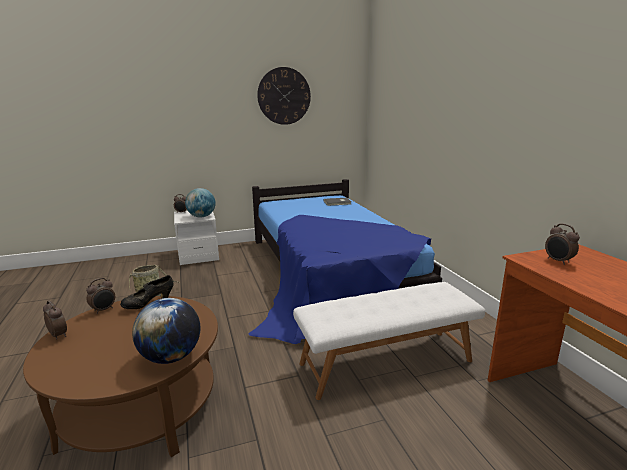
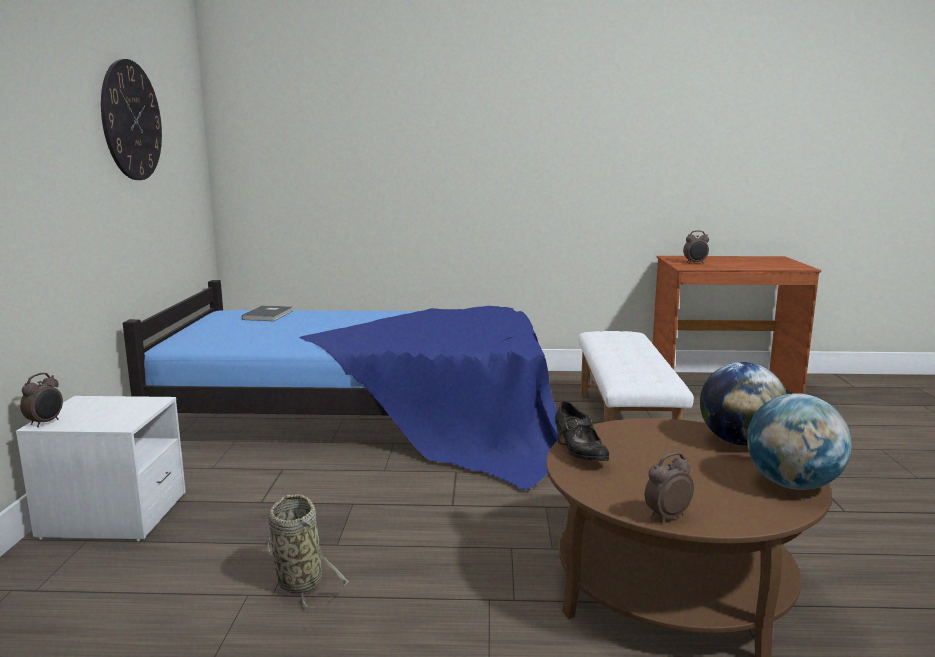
camera: 70 degrees left, 5 degrees down
alarm clock [86,278,115,314] -> none
globe [185,188,216,218] -> globe moved to [747,393,852,490]

